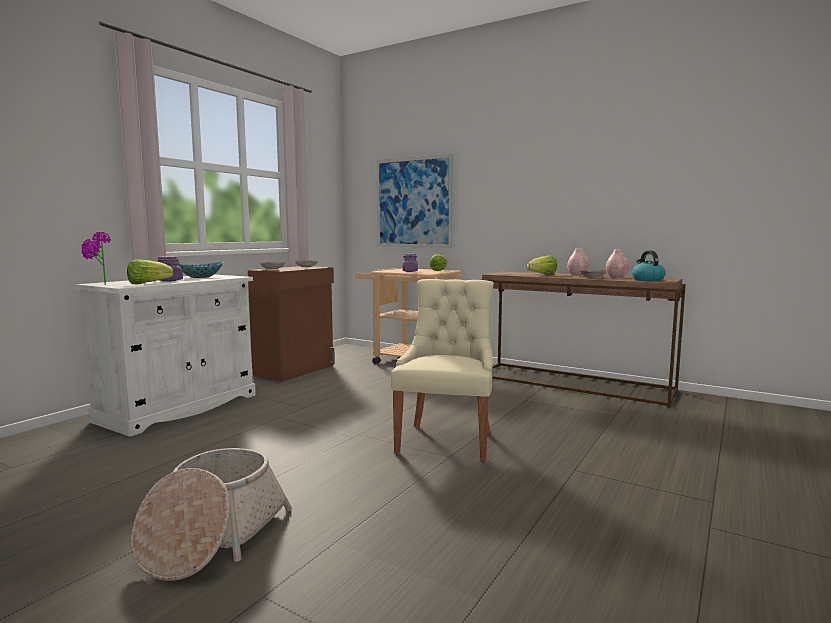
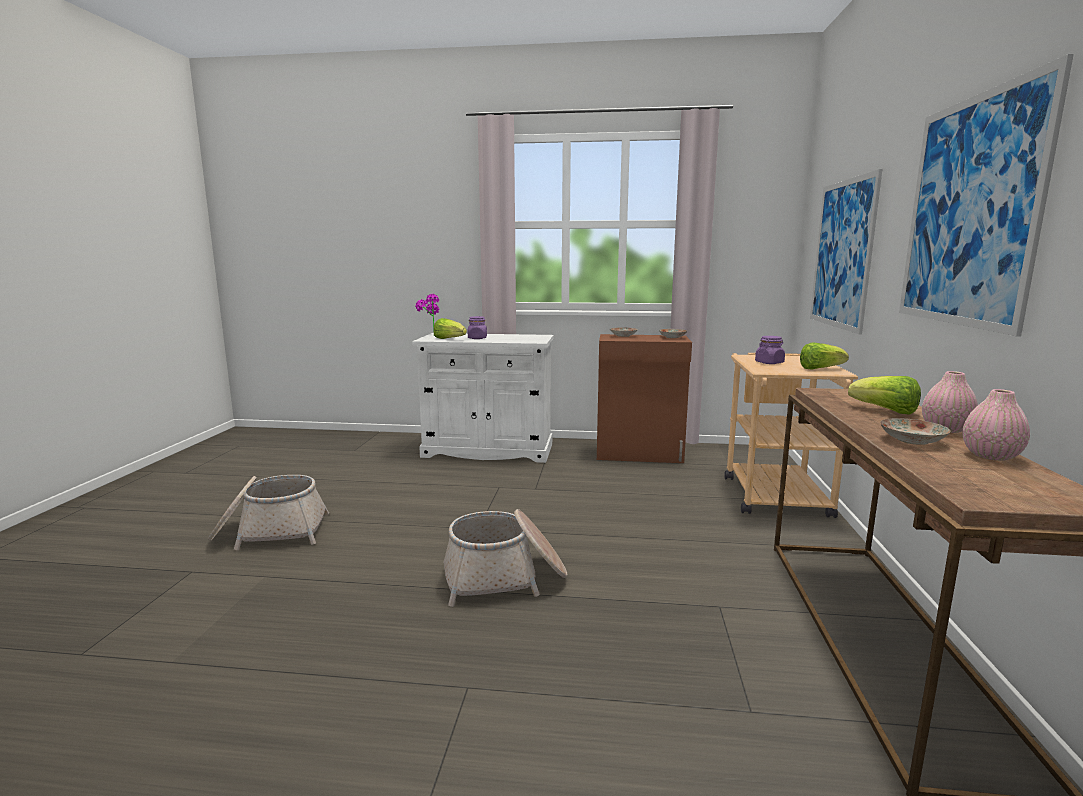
camera: 65 degrees right, 5 degrees up
bowl [178,262,224,278] -> none
beige chair [391,279,494,462] -> basket [443,509,567,607]
kettle [632,250,666,281] -> none
none -> picture [899,54,1074,337]

